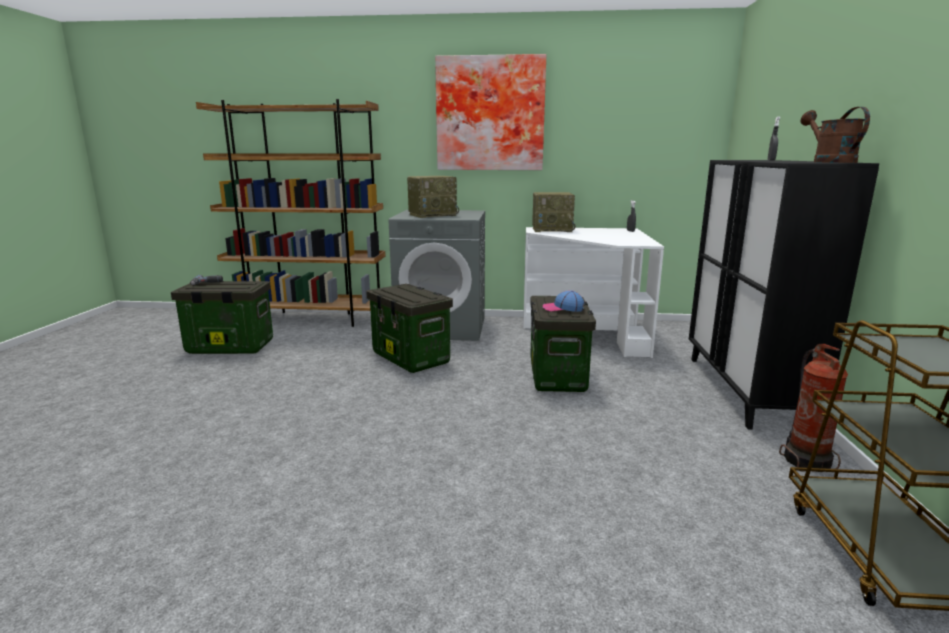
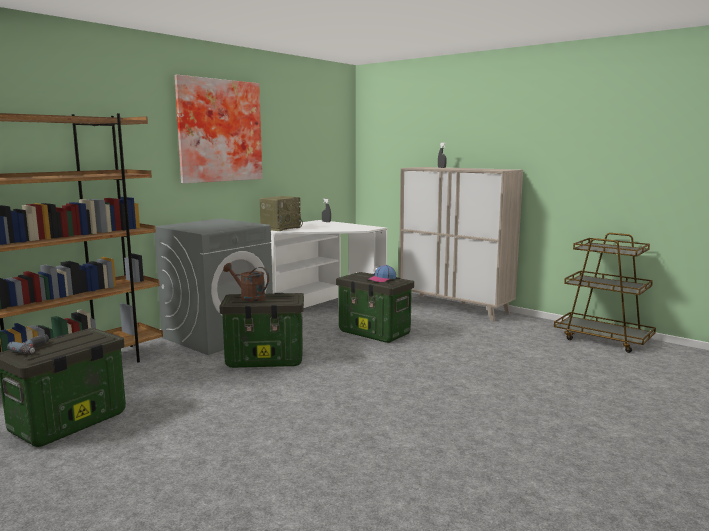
camera: 55 degrees left, 5 degrees down
radio [407,176,459,218] -> none
black cabinet [689,160,879,429] -> beige cabinet [399,167,523,321]
fire extinguisher [779,344,848,472] -> none
brown watering can [801,107,870,163] -> brown watering can moved to [223,263,269,302]

